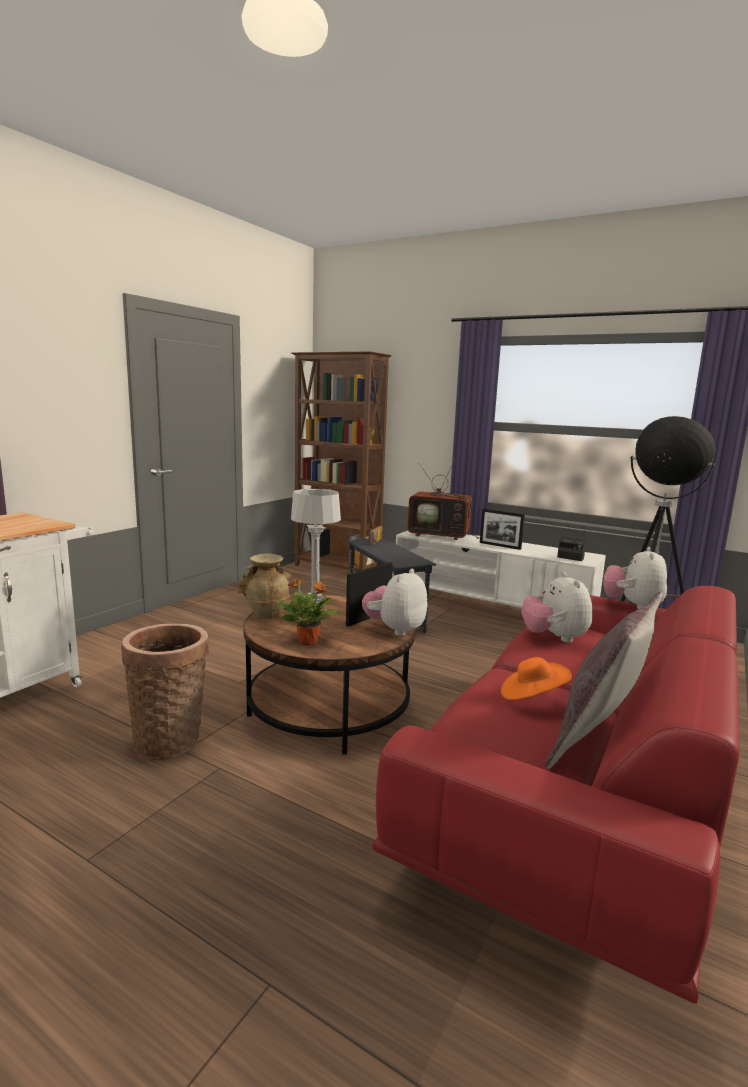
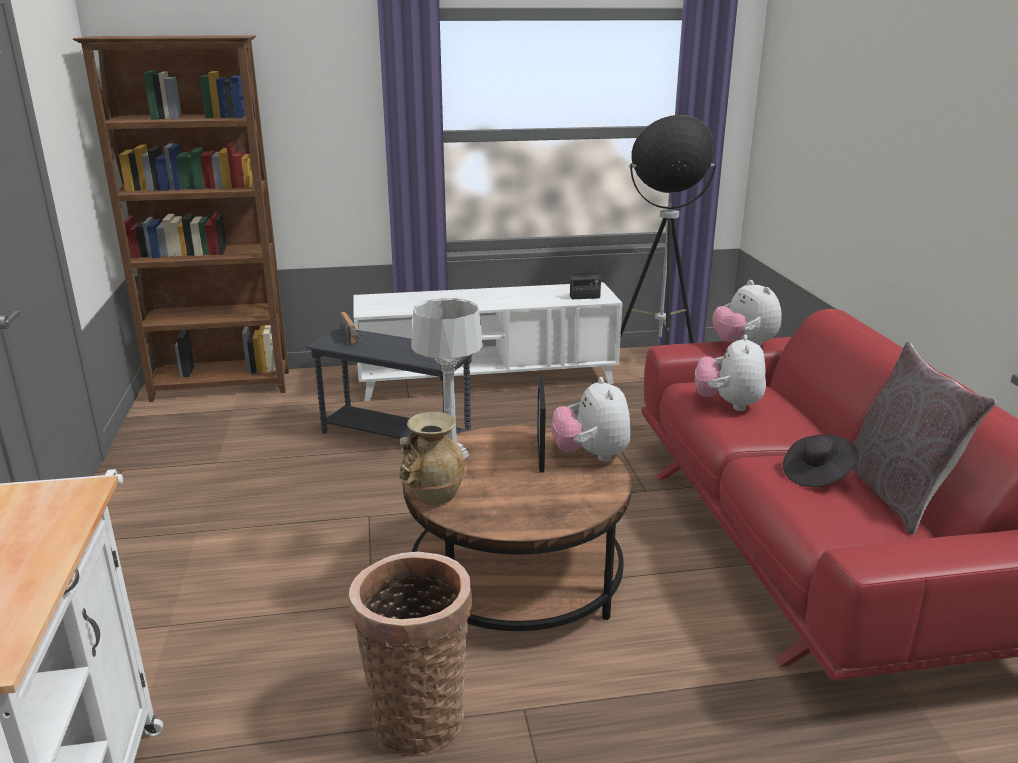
camera: 40 degrees left, 10 degrees up
potted plant [277,576,339,645] -> none
television [408,459,480,540] -> none
picture frame [480,509,525,550] -> none
orange hat [501,657,572,700] -> black hat [783,435,858,487]
plush toy [521,572,593,643] -> plush toy turned 60 degrees clockwise [695,334,766,411]

